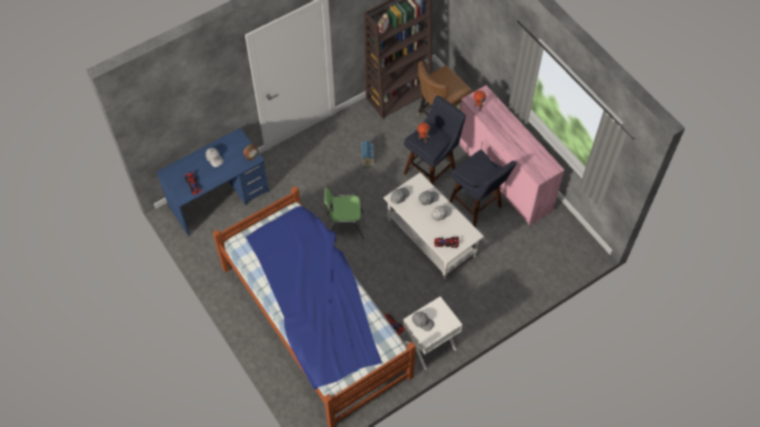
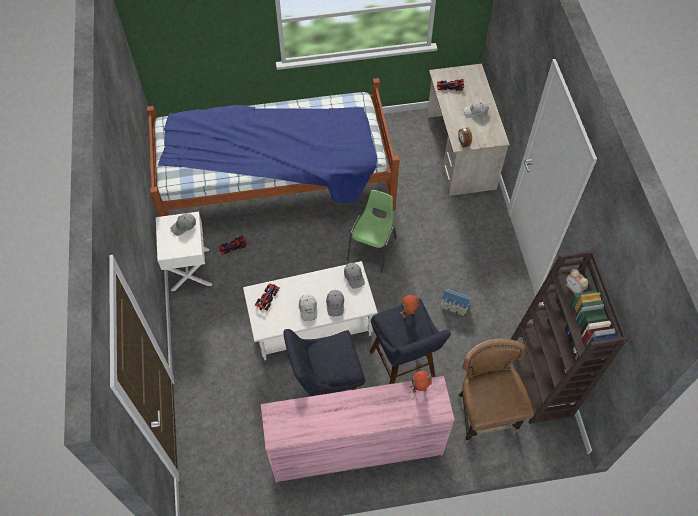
camera: 115 degrees right, 0 degrees up
blue desk [156,128,269,236] -> beige desk [427,64,510,196]

